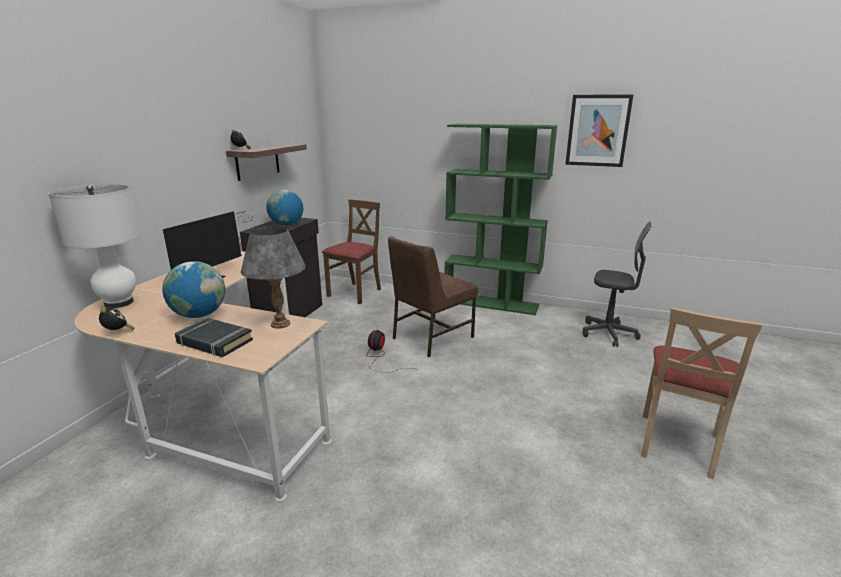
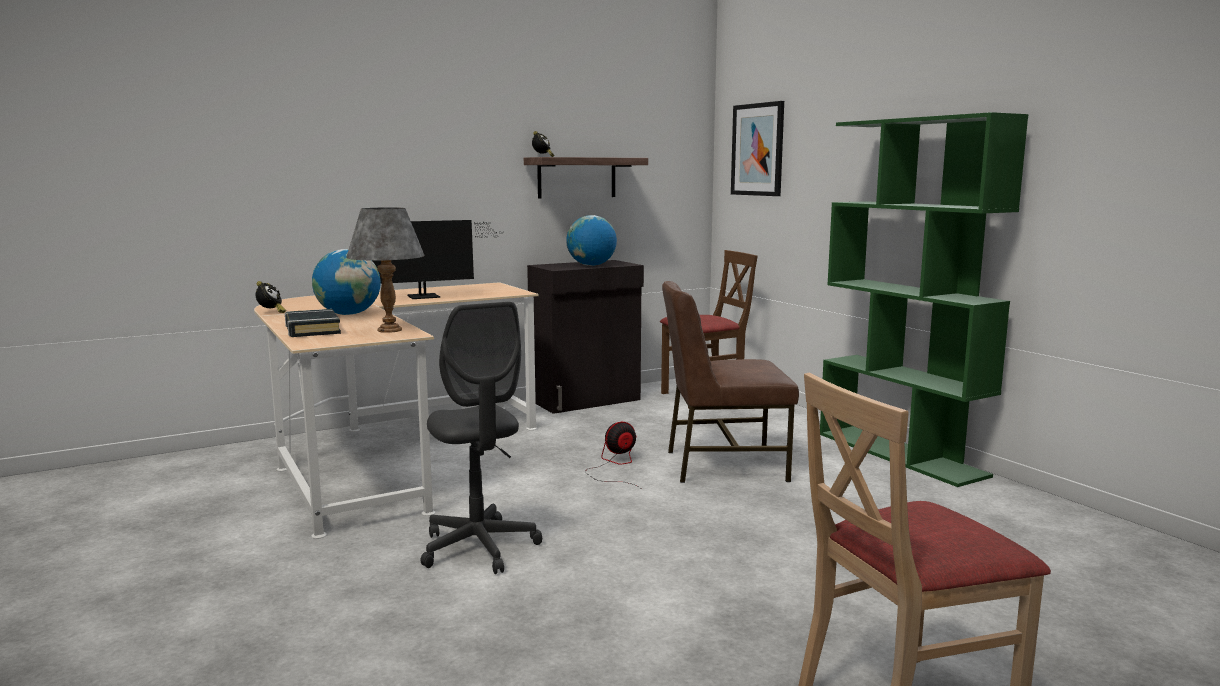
camera: 40 degrees right, 10 degrees down
white table lamp [48,184,140,308] -> none
picture [565,94,634,167] -> picture moved to [731,101,784,196]
grey office chair [583,222,651,347] -> grey office chair moved to [420,302,542,574]

